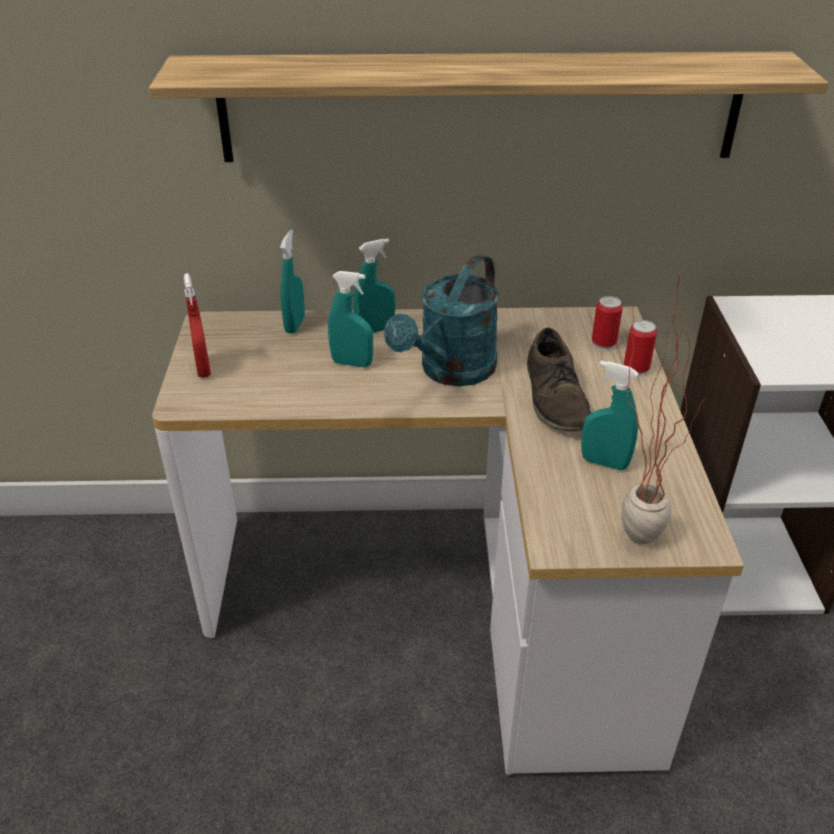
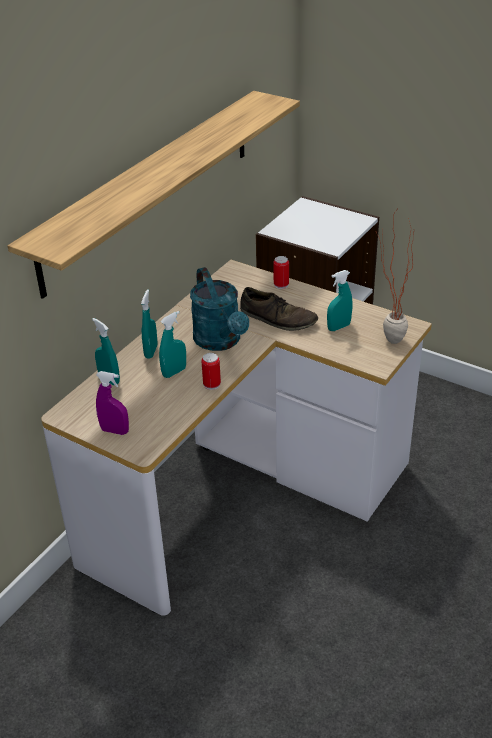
camera: 55 degrees left, 0 degrees up
red spray bottle [184,273,211,378] -> purple spray bottle [96,371,129,435]
can [592,296,623,350] -> can moved to [202,353,221,390]

